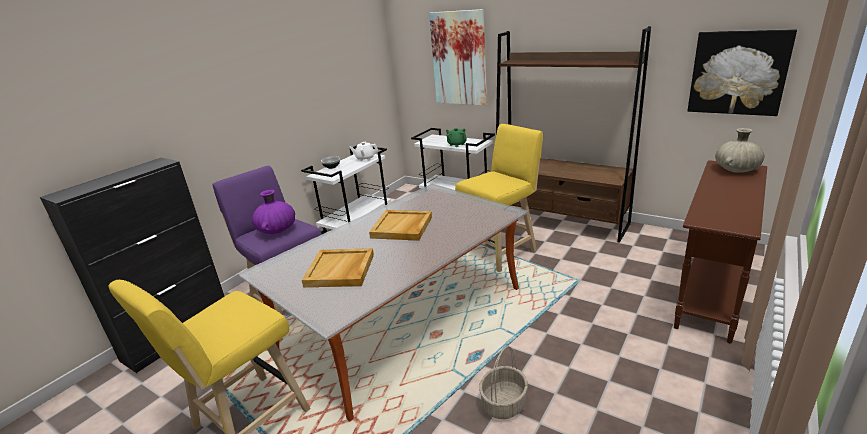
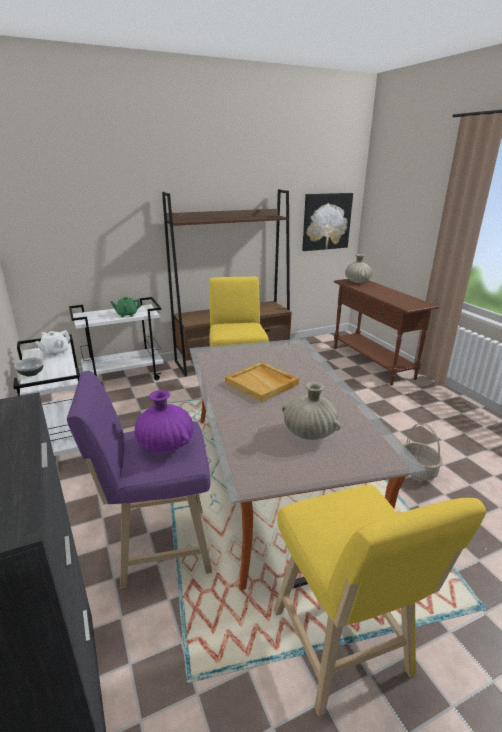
camera: 60 degrees left, 0 degrees up
beige tray [302,248,374,287] -> beige vase [282,382,341,440]
picture [429,9,487,106] -> none

